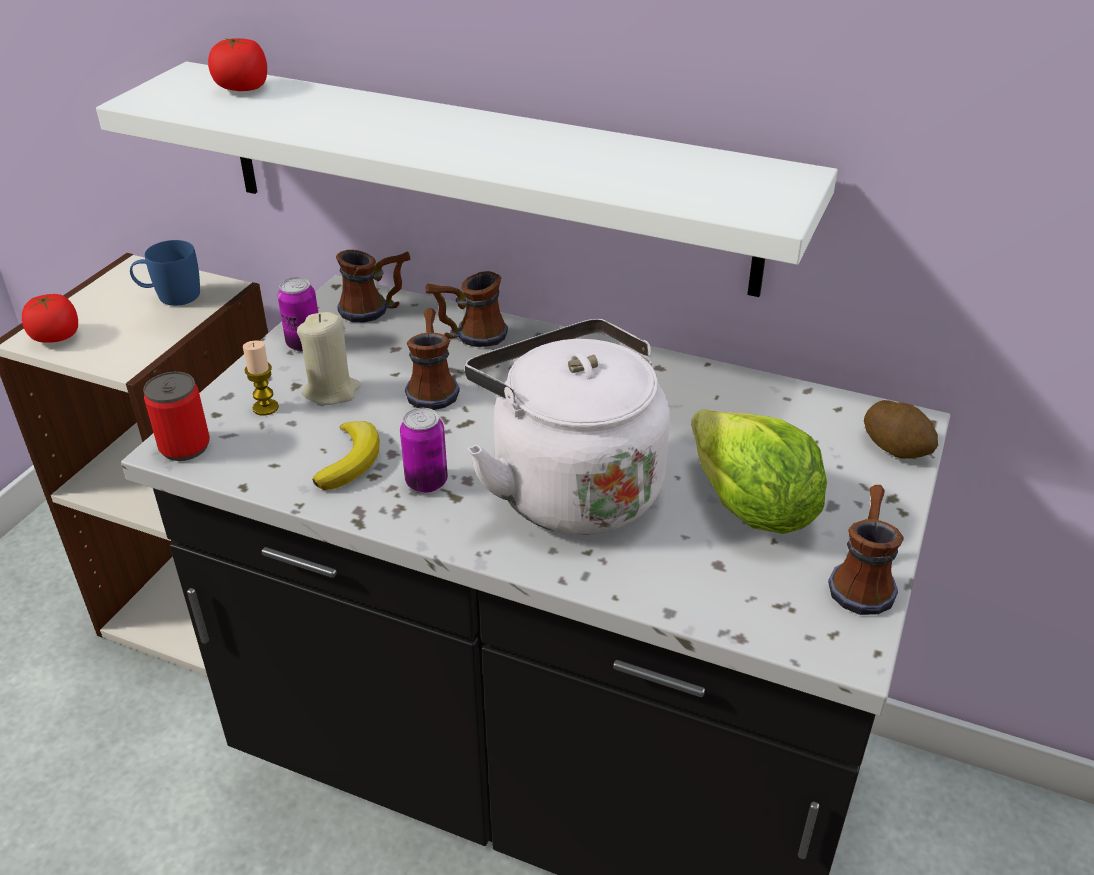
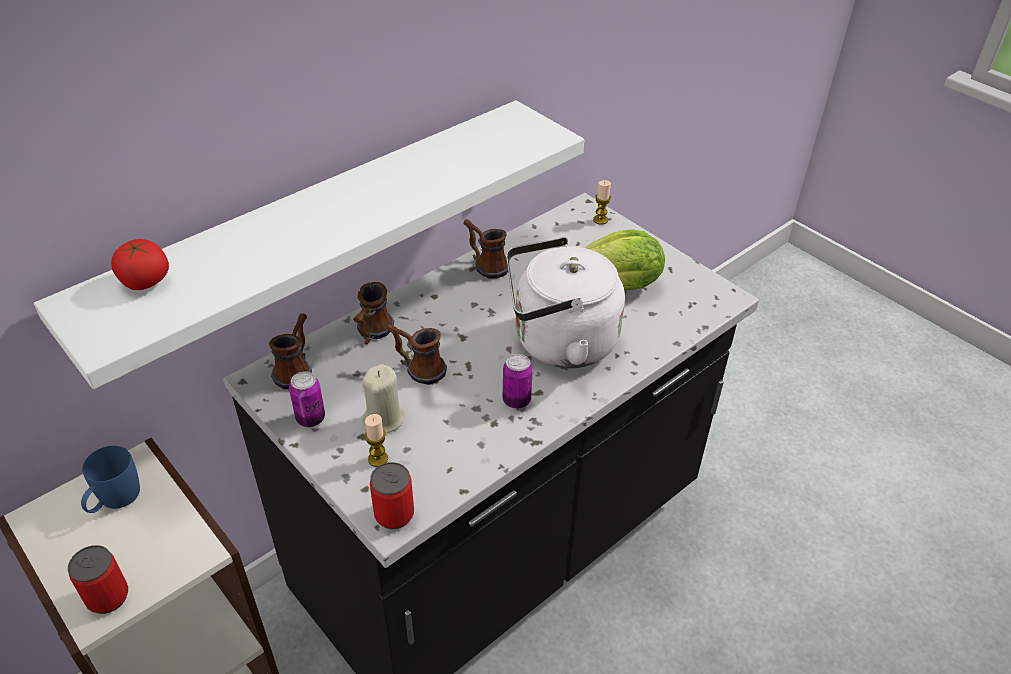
camera: 65 degrees left, 5 degrees up
tomato [22,294,78,343] -> can [68,545,128,614]
banana [312,421,380,490] -> none
mug [828,485,904,615] -> mug moved to [463,219,508,279]
potato [864,400,938,459] -> candle [593,180,611,225]

